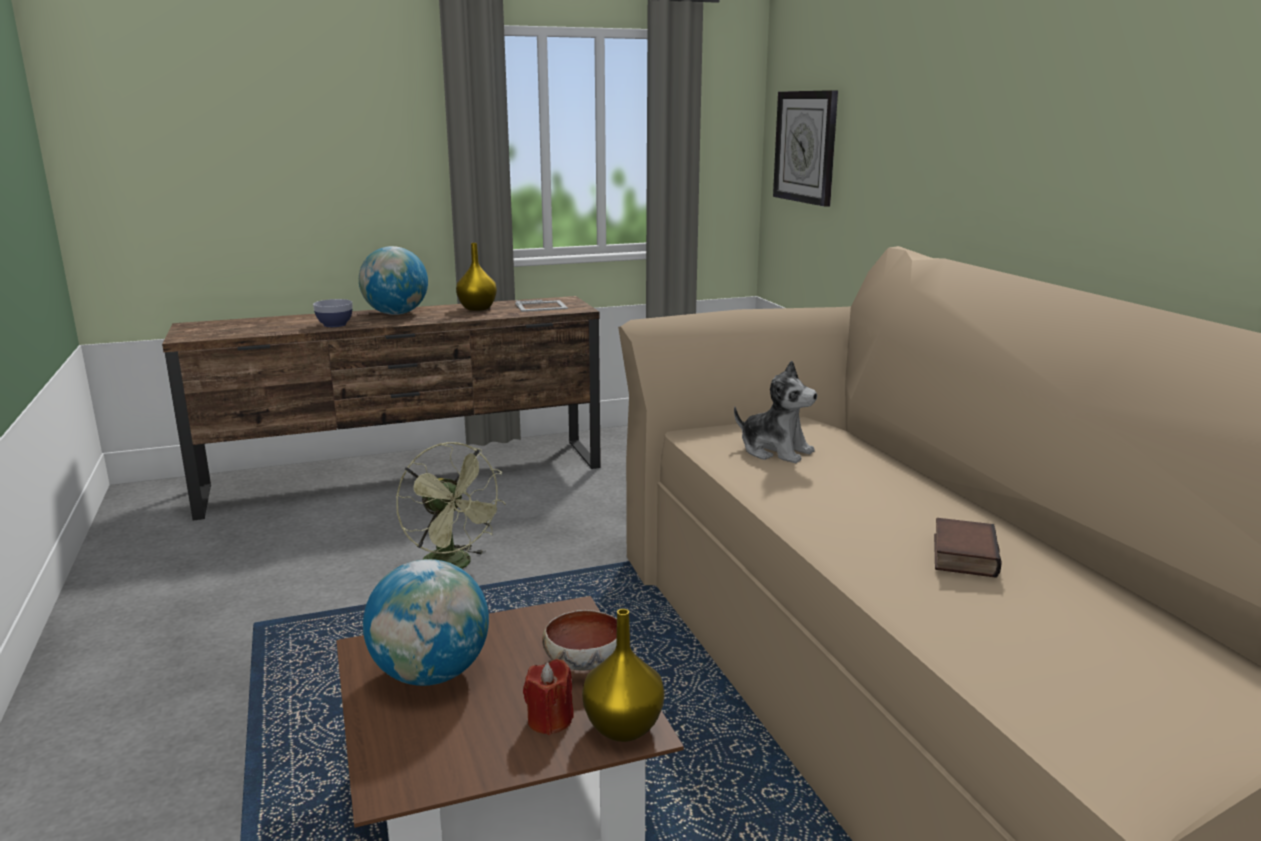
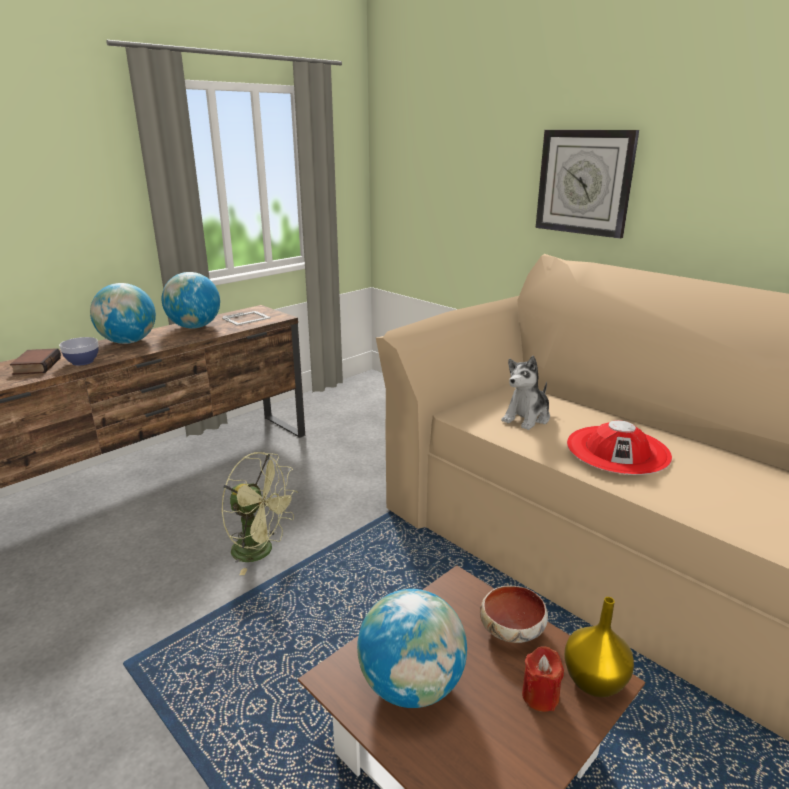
camera: 25 degrees left, 5 degrees up
yellow vase [456,243,497,311] -> globe [162,272,220,329]
plush toy [734,361,817,463] -> plush toy turned 120 degrees clockwise [501,356,550,430]
wall clock [773,90,838,207] -> wall clock moved to [536,130,639,239]
book [934,518,1002,578] -> book moved to [10,348,61,375]
none -> red hat [567,420,672,475]

